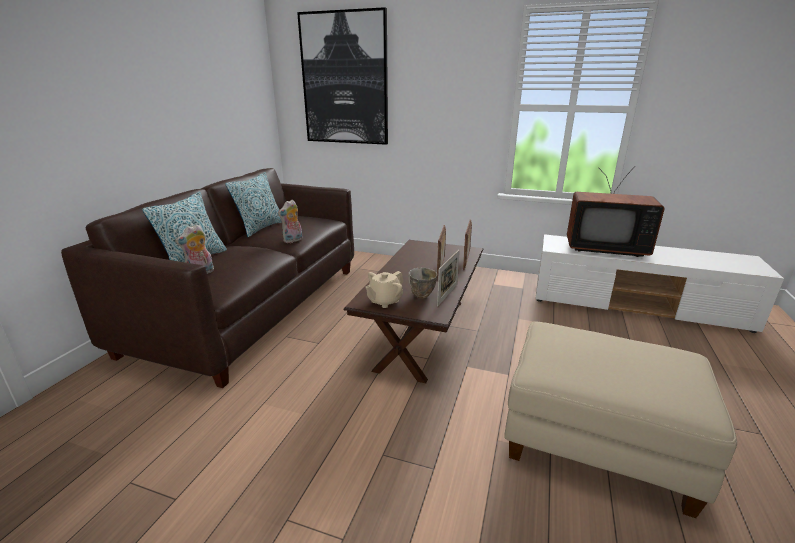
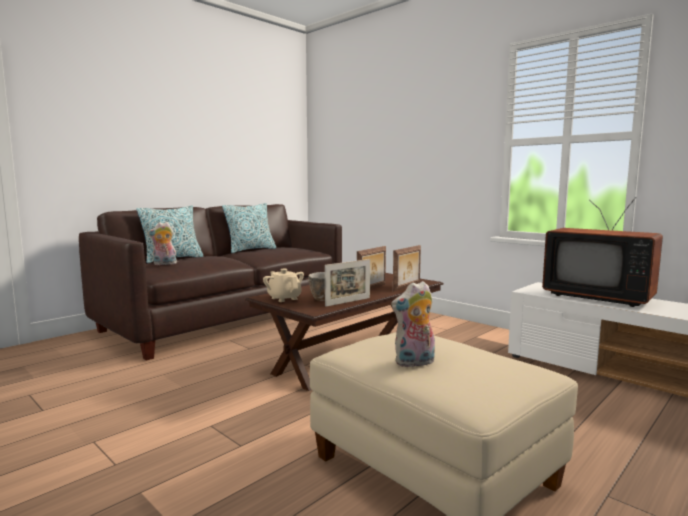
camera: 25 degrees right, 15 degrees down
plush toy [278,200,303,243] -> plush toy moved to [391,281,435,368]
picture [297,7,388,145] -> none
beige teapot [365,271,404,308] -> beige teapot turned 75 degrees clockwise [263,269,304,302]

